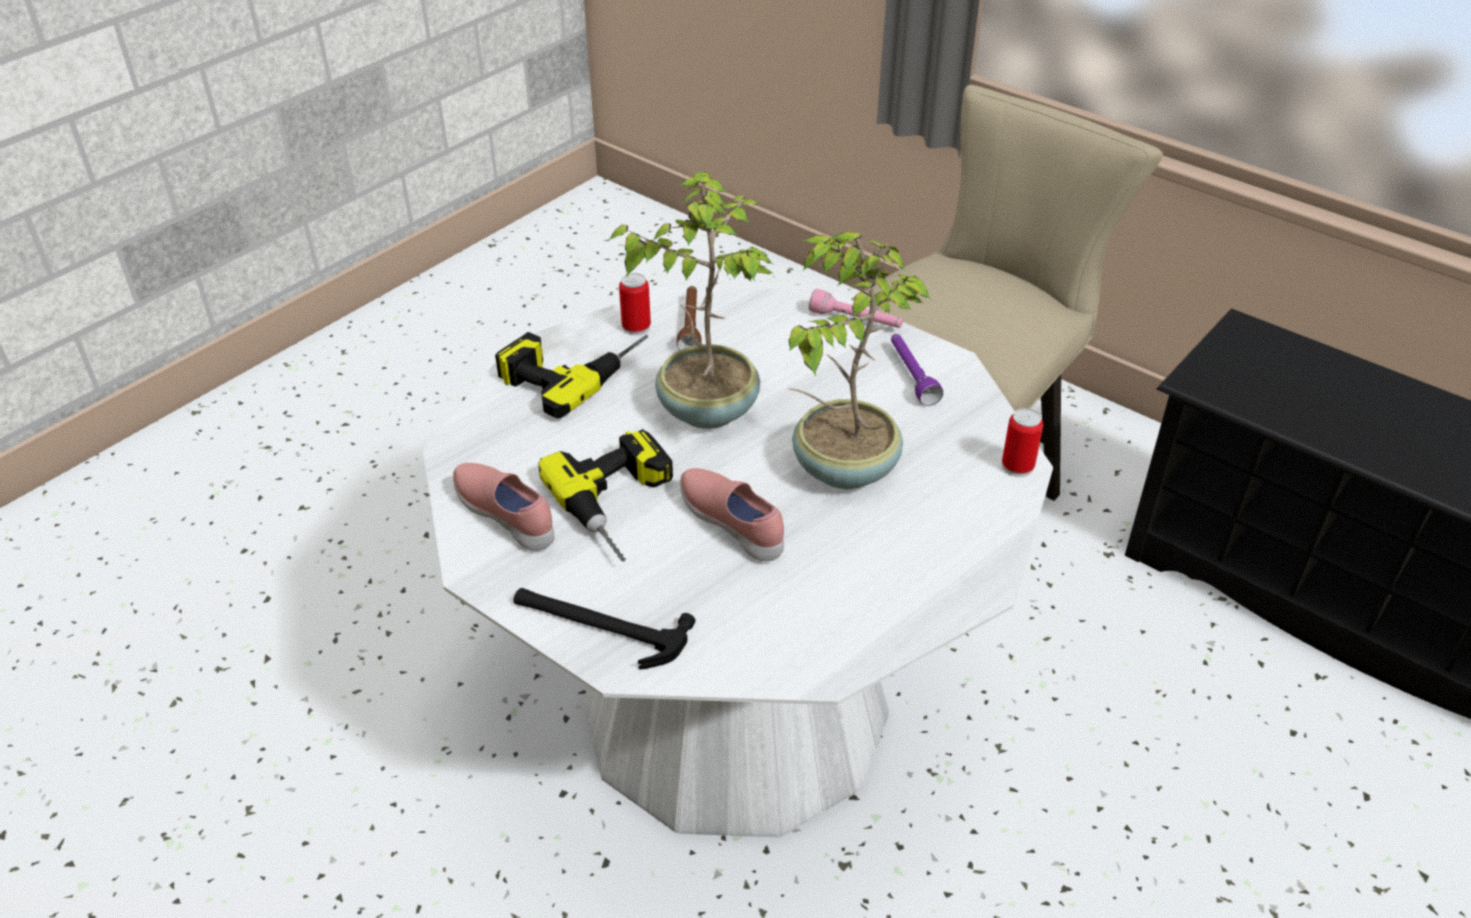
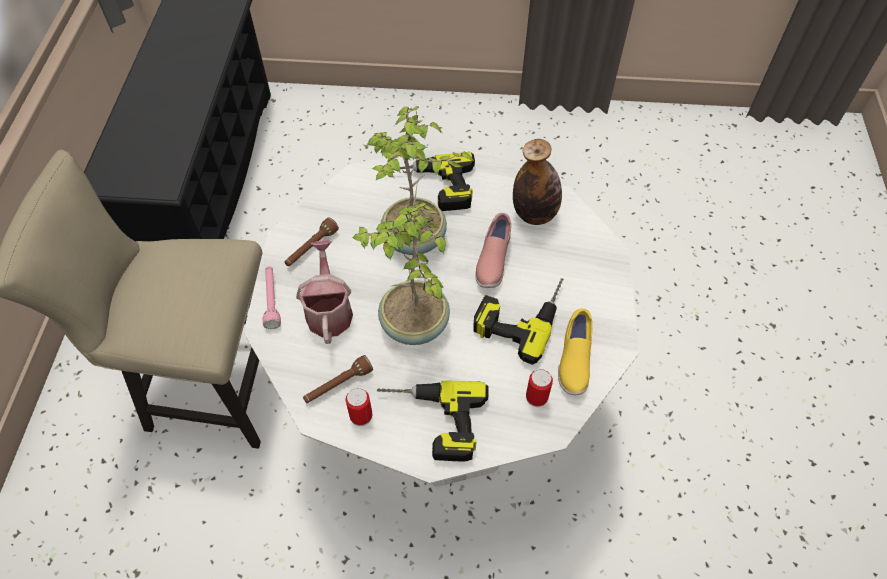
camera: 125 degrees left, 15 degrees up
pink shoe [453,463,555,550] -> yellow shoe [558,308,593,395]
hammer [513,588,696,669] -> none
purple flashlight [891,334,943,406] -> brown flashlight [284,217,339,266]
can [1002,408,1043,477] -> can moved to [526,369,553,407]
none -> watering can [296,240,353,344]
none -> power drill [392,152,475,211]
none -> bottle [513,139,562,225]

